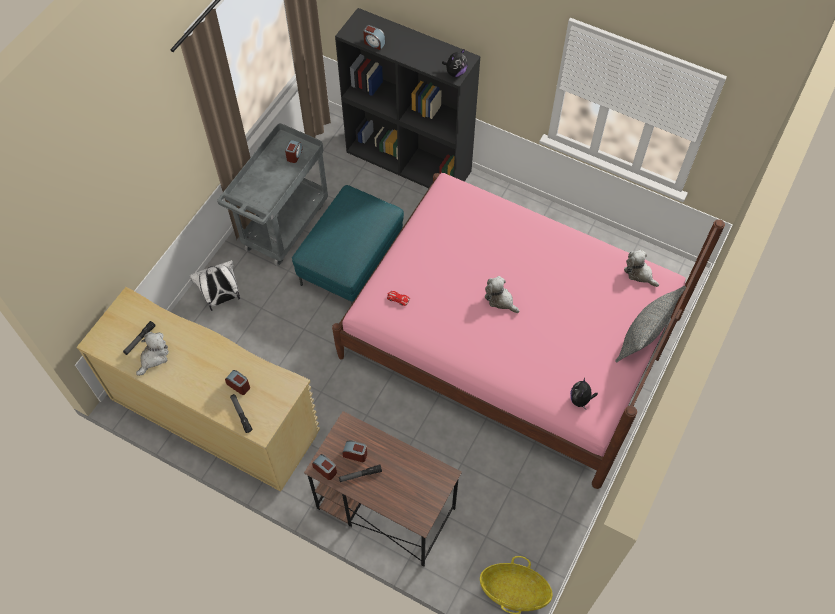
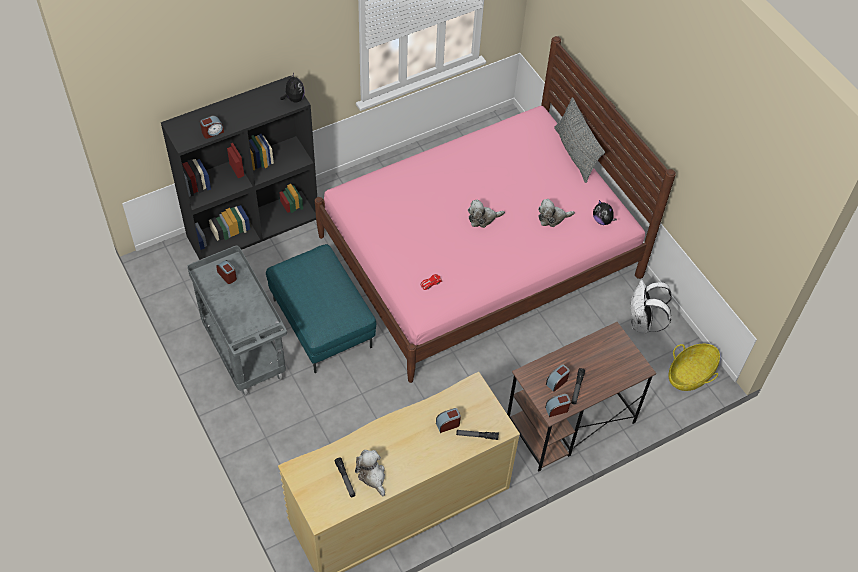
camera: 60 degrees left, 5 degrees down
white backpack [190,260,240,311] -> white backpack moved to [630,280,672,333]
plush toy [624,250,659,287] -> plush toy moved to [538,199,575,227]

